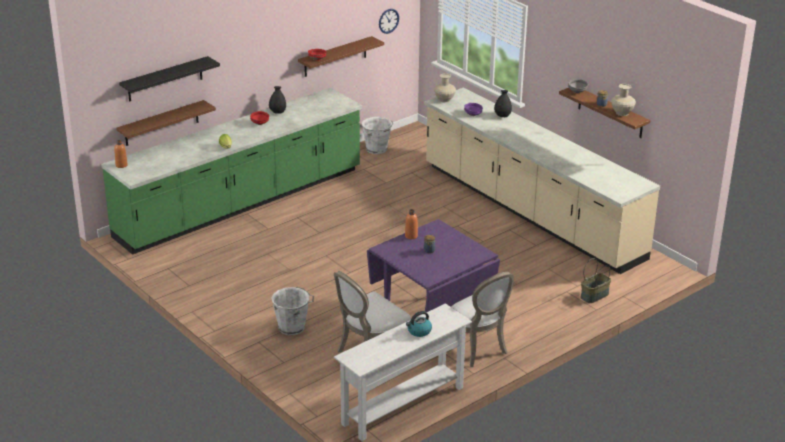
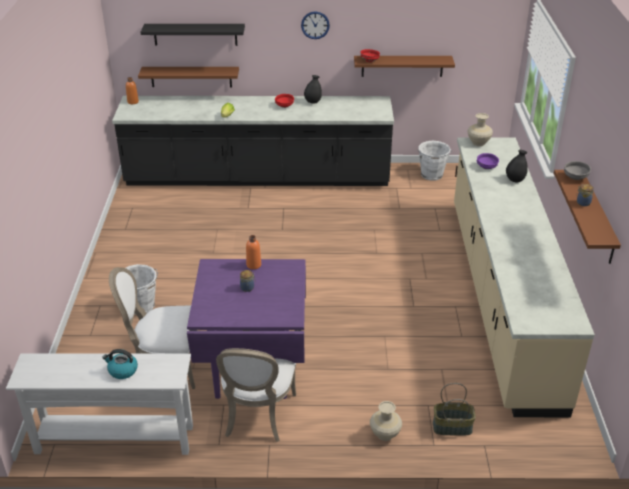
camera: 40 degrees right, 5 degrees up
green counter [101,88,362,255] -> black counter [112,96,394,186]
wall clock [379,9,399,34] -> wall clock moved to [301,11,330,39]
beige vase [611,84,636,116] -> beige vase moved to [370,401,402,441]

